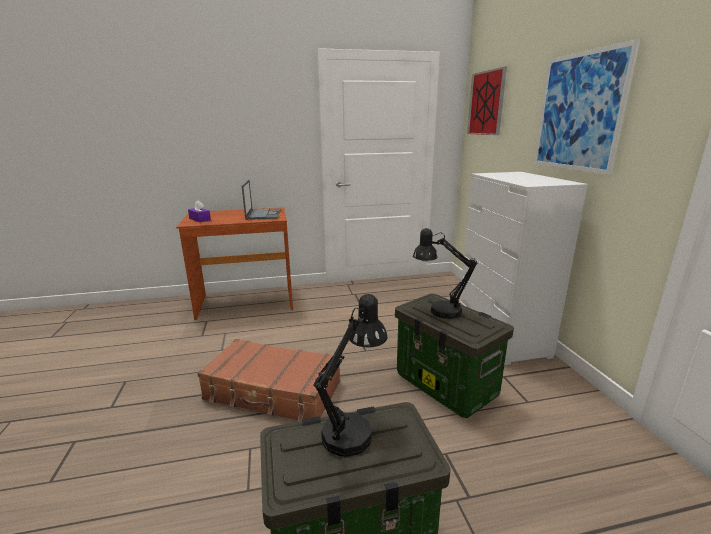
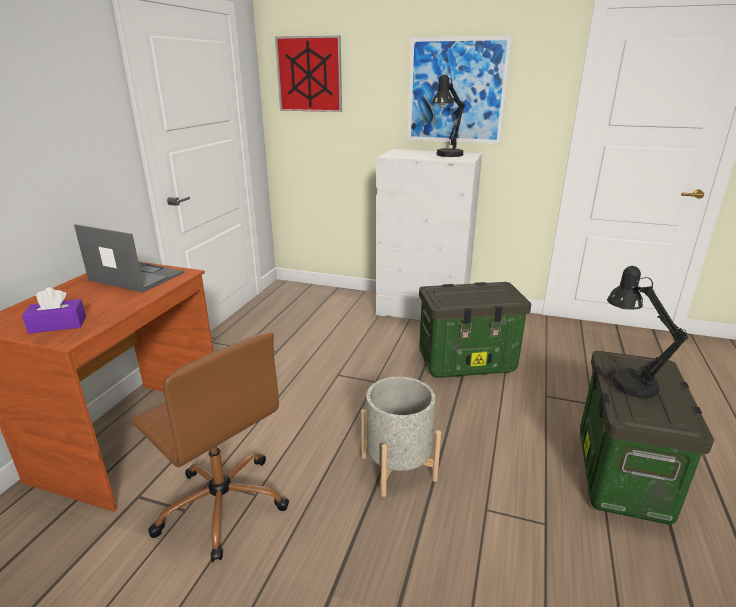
camera: 60 degrees left, 5 degrees up
brown suitcase [197,339,340,421] -> grey planter [361,376,441,497]
black table lamp [413,228,477,319] -> black table lamp moved to [432,74,465,157]
none -> brown office chair [132,332,289,562]

